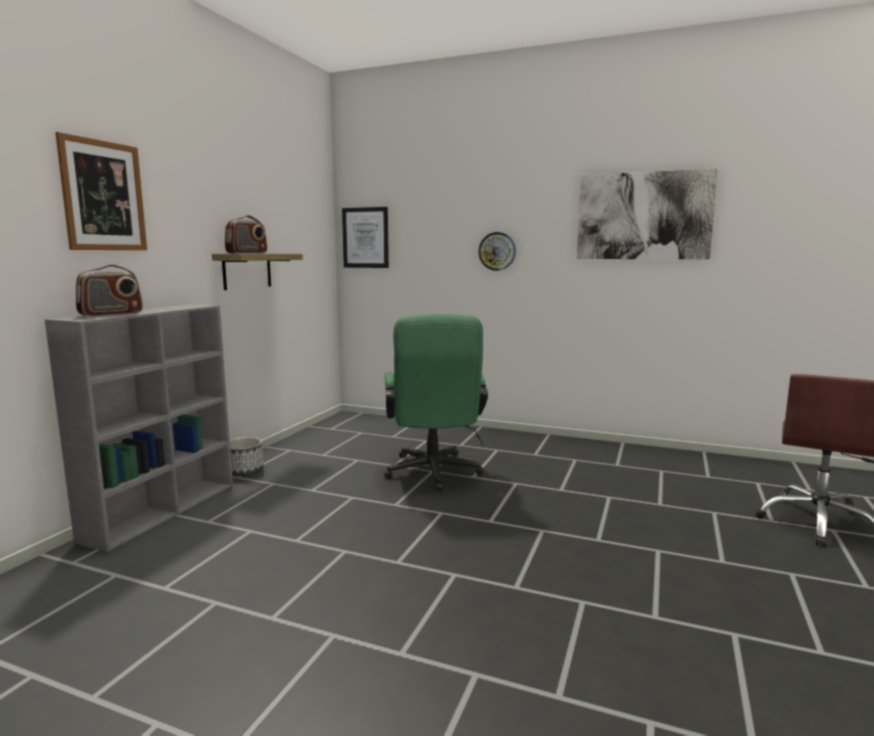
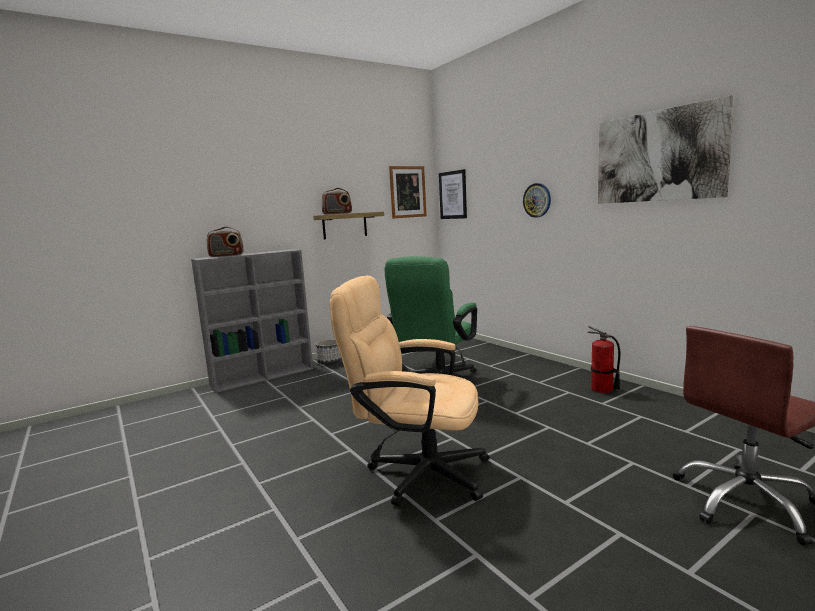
camera: 35 degrees right, 0 degrees up
picture [55,132,147,250] -> picture moved to [389,166,427,219]
none -> beige office chair [330,275,490,506]
none -> fire extinguisher [588,326,620,393]

